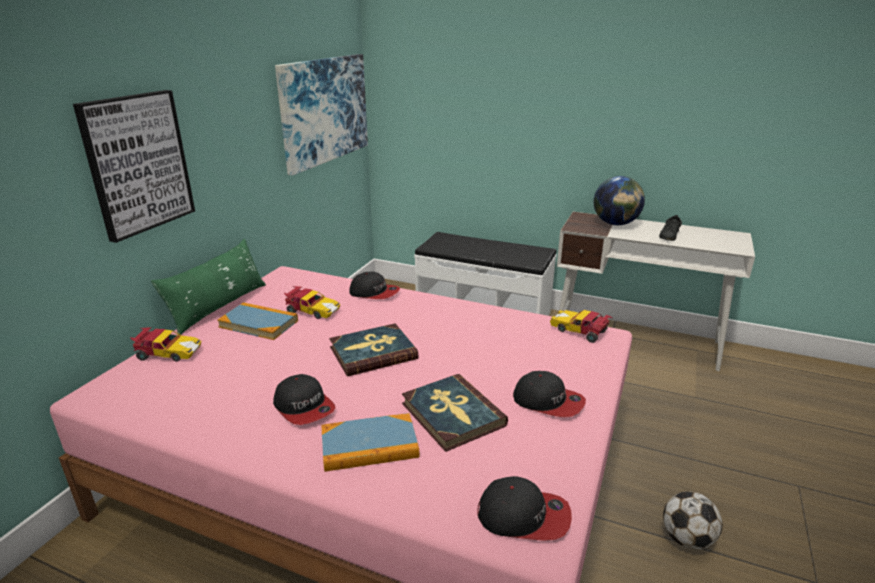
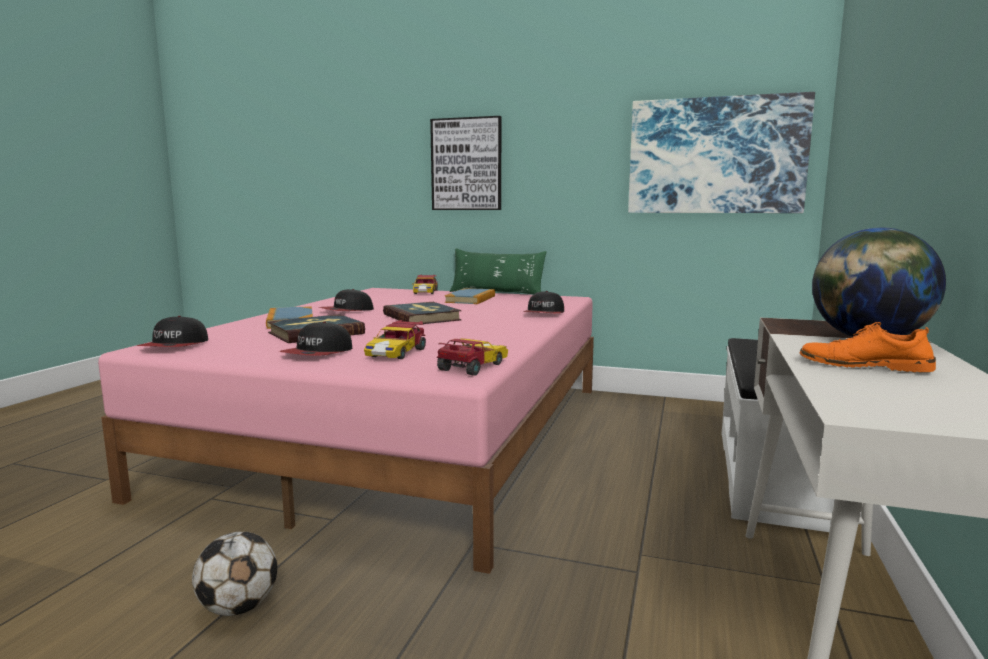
camera: 85 degrees right, 15 degrees down
toy car [284,286,341,319] -> toy car moved to [364,320,426,359]
black shoe [659,215,682,241] -> orange shoe [800,322,936,372]

